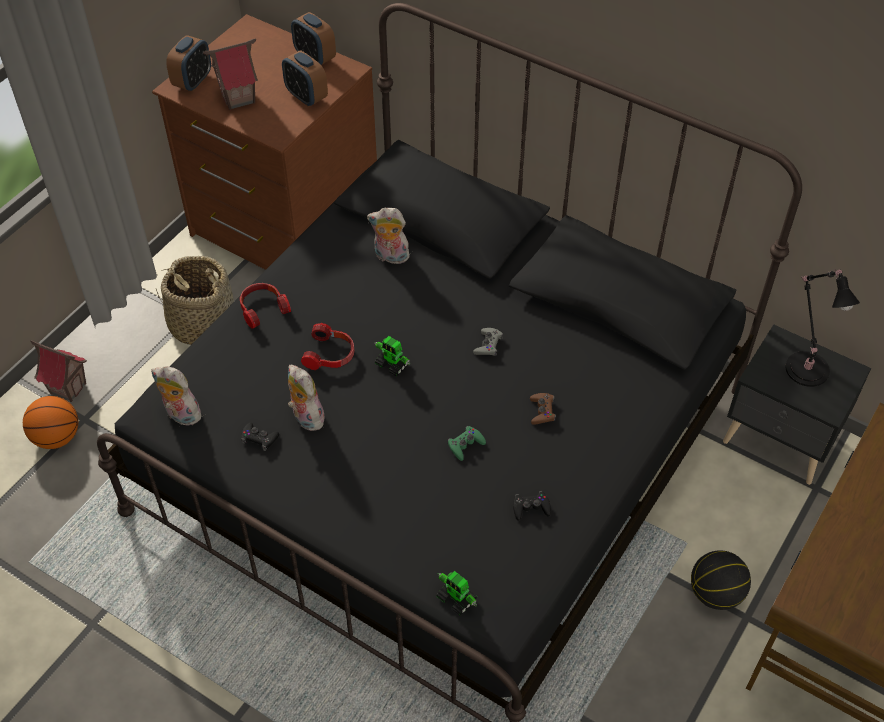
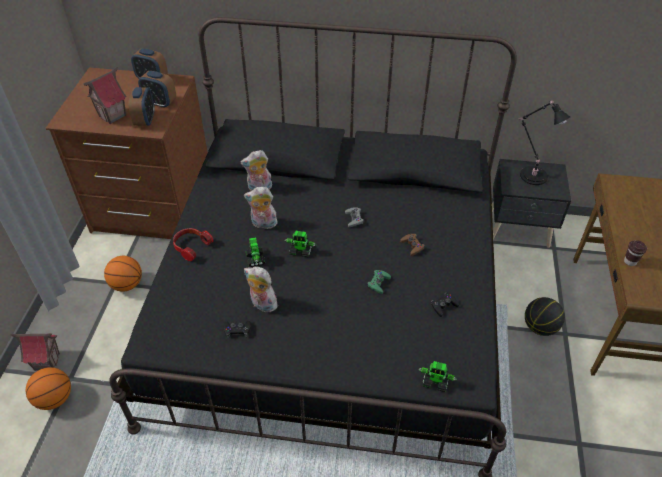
camera: 25 degrees left, 5 degrees down
plush toy [151,367,201,425] -> plush toy moved to [244,187,277,229]
basket [155,256,234,345] -> basketball [104,256,142,292]
alarm clock [166,35,211,91] -> alarm clock moved to [128,87,155,126]
headphones [301,323,354,370] -> toy robot [246,237,265,267]
none -> brown cup [624,240,647,266]

